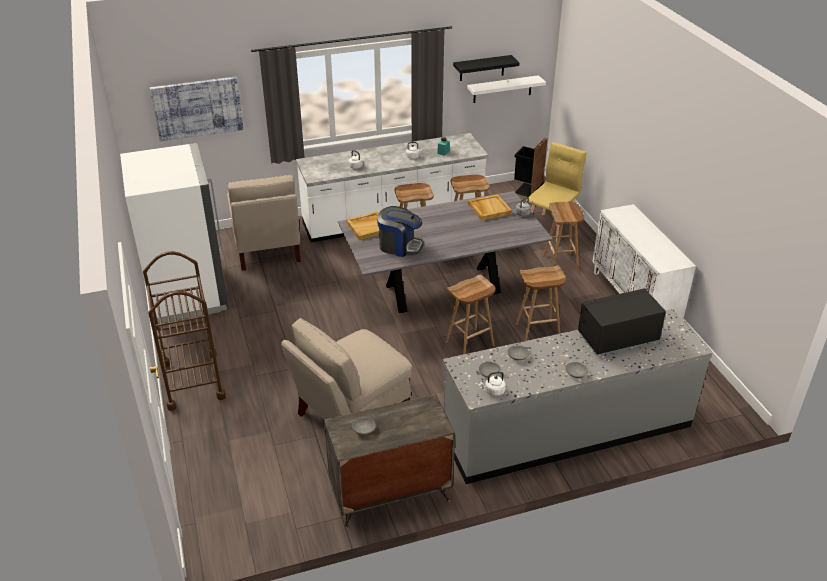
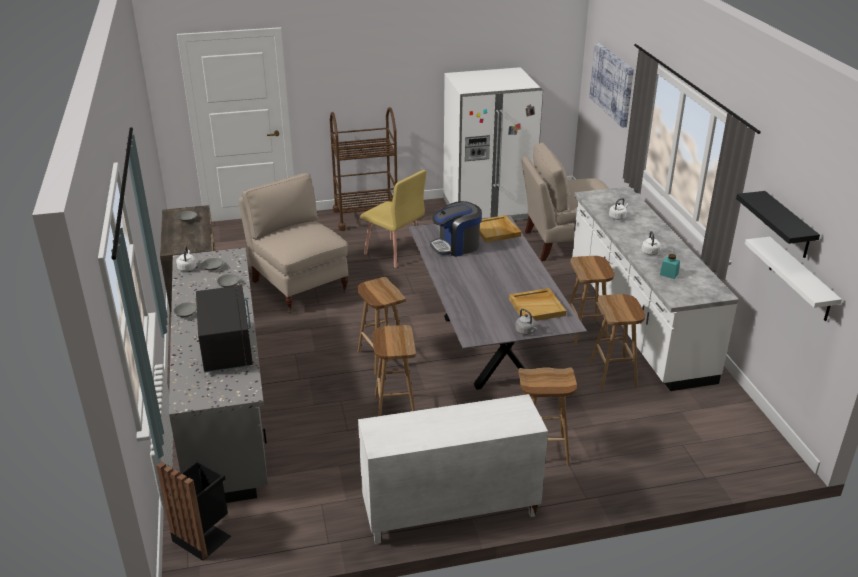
camera: 95 degrees right, 5 degrees down
coffee machine [377,206,424,257] -> coffee machine turned 45 degrees clockwise [430,201,482,257]
black trash can [514,138,548,197] -> black trash can moved to [156,460,231,561]
yellow chair [526,142,586,242] -> yellow chair moved to [360,170,426,268]

